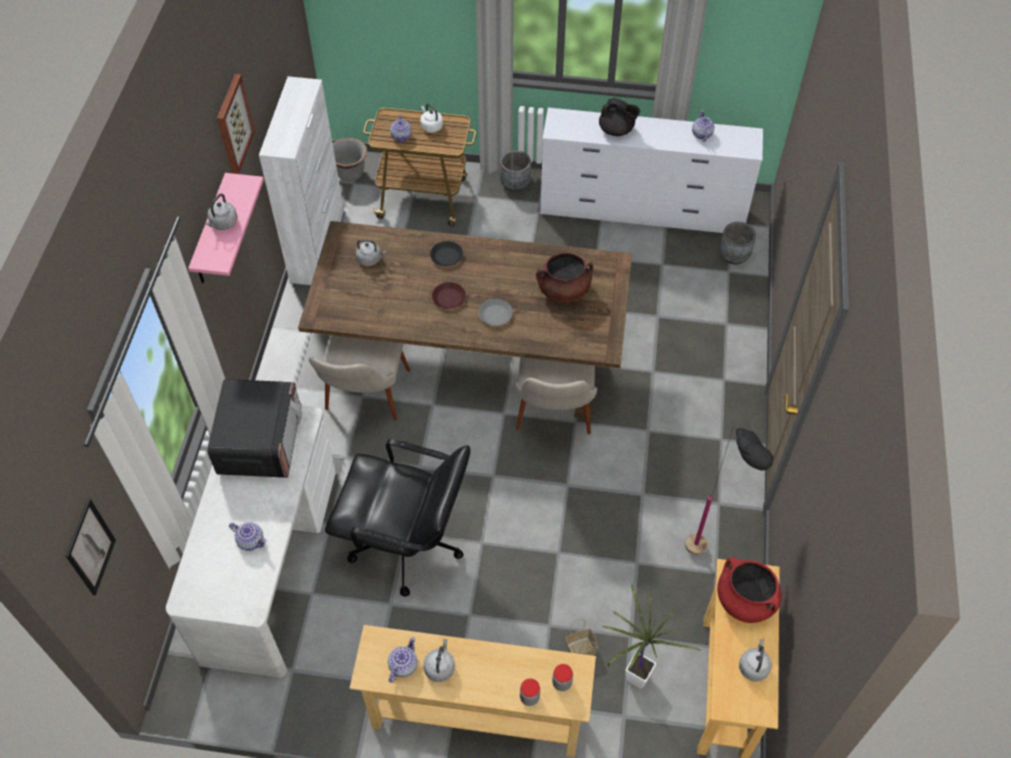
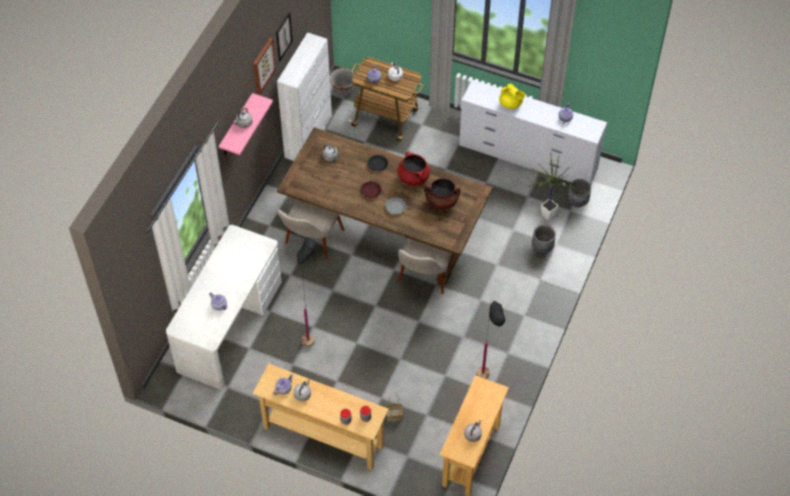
camera: 15 degrees right, 0 degrees up
picture [66,499,116,595] -> picture moved to [276,12,293,62]
microwave [208,379,302,478] -> none
black office chair [325,439,470,597] -> black floor lamp [297,237,316,347]
grey planter [500,150,531,192] -> grey planter moved to [532,225,556,254]
black teapot [599,98,640,136] -> yellow teapot [499,84,525,109]
potted plant [602,583,700,689] -> potted plant moved to [529,153,578,220]
red cooking pot [717,557,782,623] -> red cooking pot moved to [397,151,430,186]

